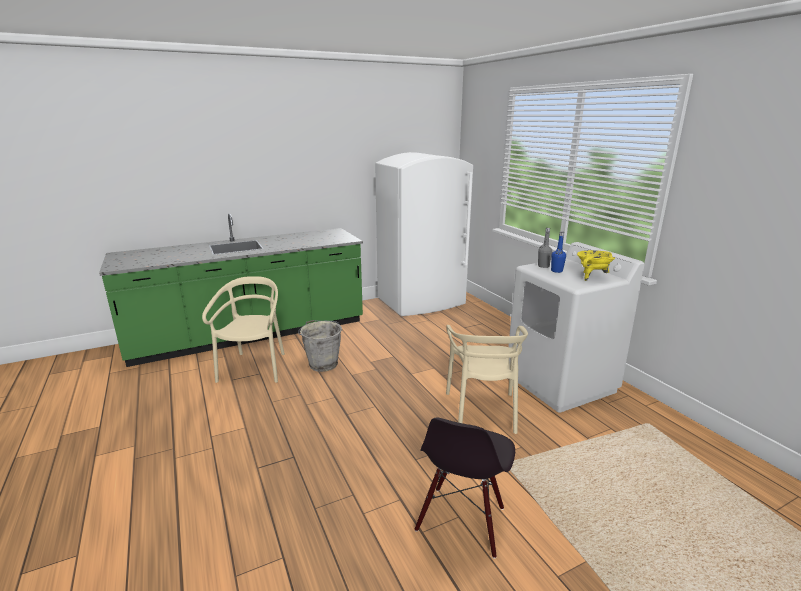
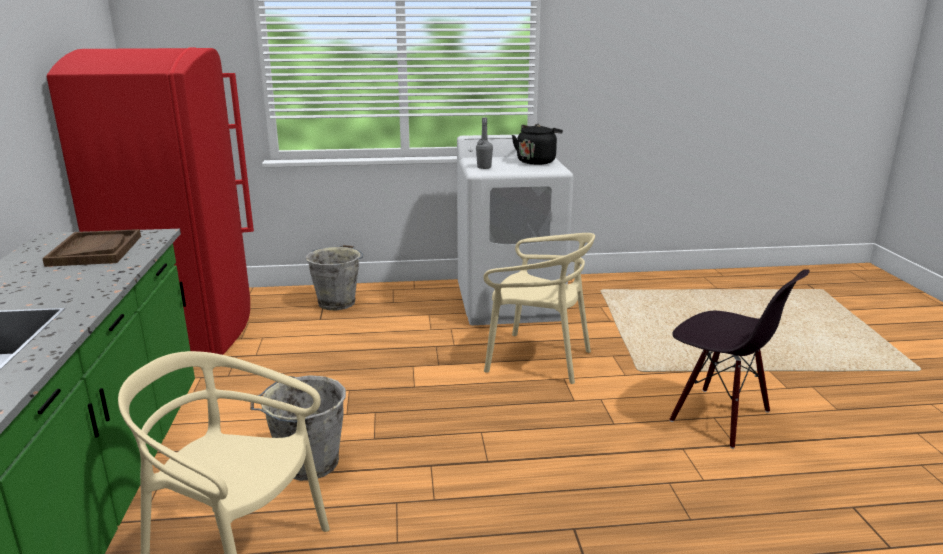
camera: 70 degrees left, 0 degrees up
white fridge [375,152,473,316] -> red fridge [47,47,254,355]
blue bottle [551,231,566,273] -> none
yellow cooking pot [577,250,615,281] -> black kettle [512,124,563,165]
none -> brown tray [42,229,141,267]
none -> grey bucket [306,245,363,310]

